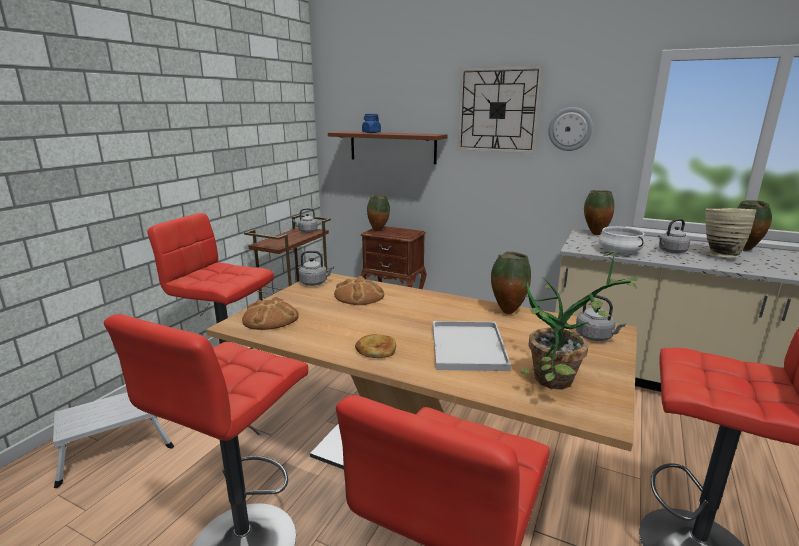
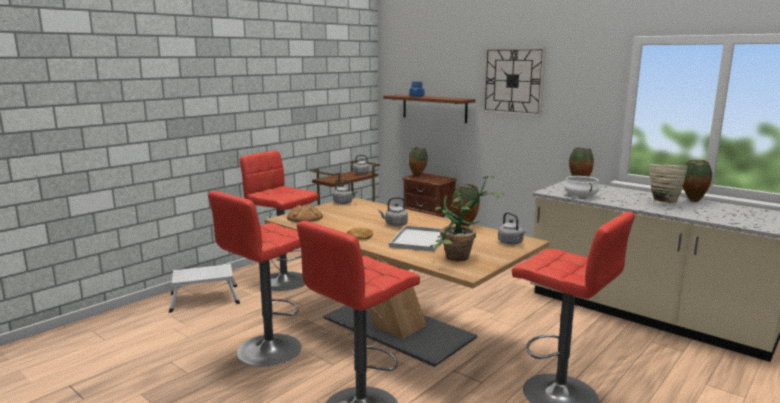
camera: 15 degrees right, 5 degrees down
bread [334,276,384,305] -> none
wall clock [548,107,593,151] -> none
grey kettle [658,219,690,253] -> grey kettle moved to [378,197,408,226]

